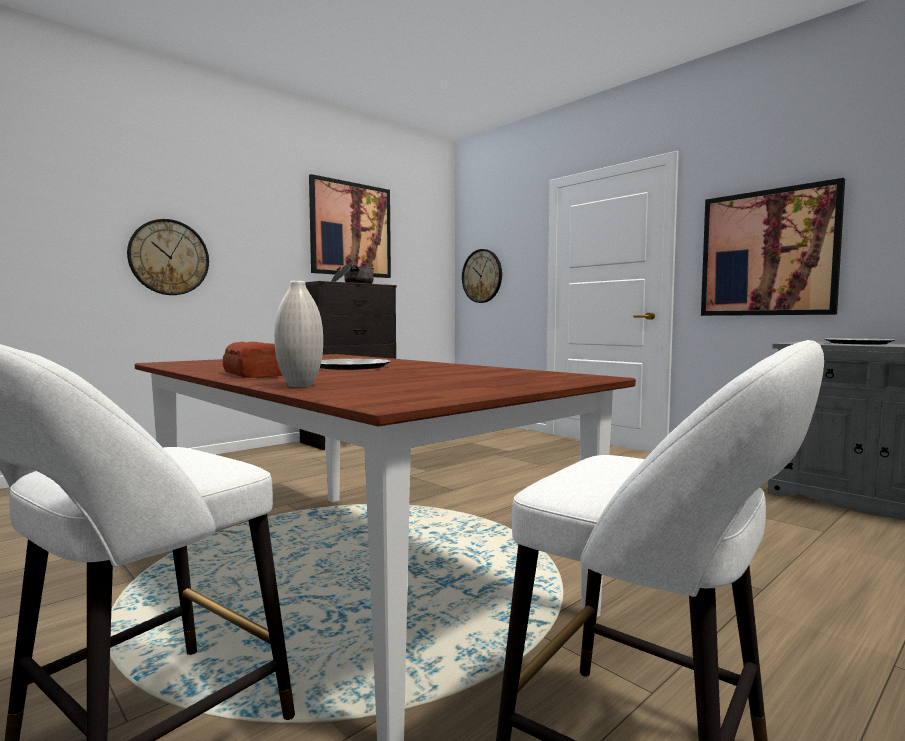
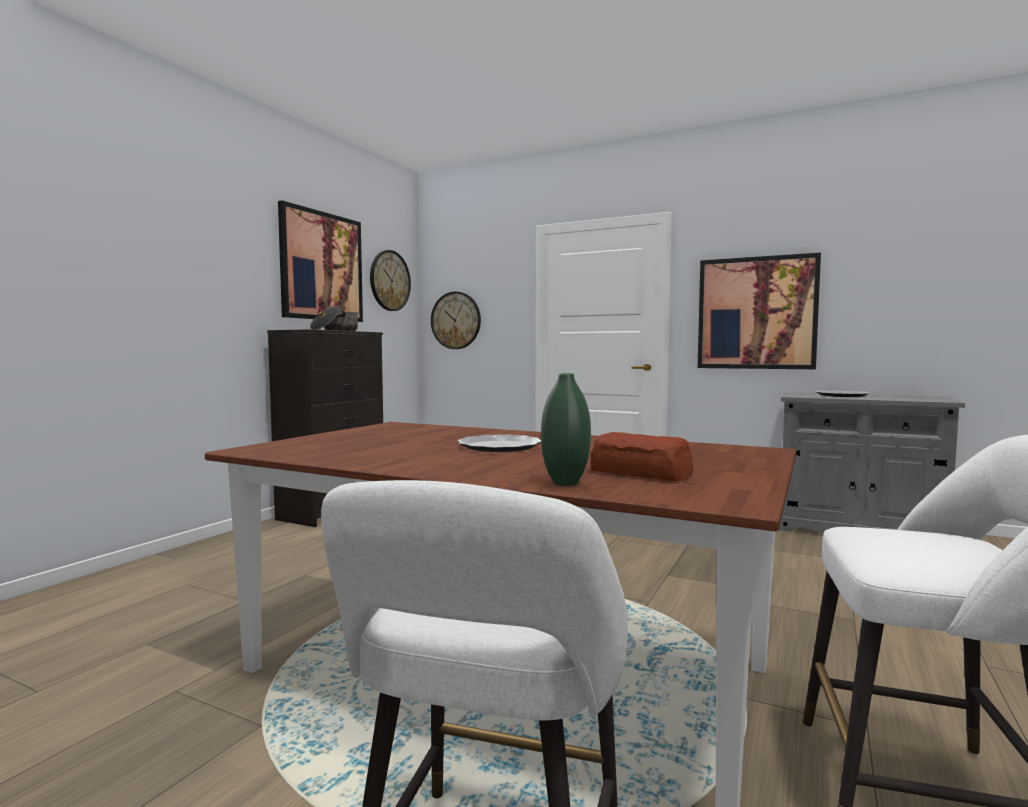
camera: 20 degrees left, 0 degrees up
wall clock [127,219,209,295] -> wall clock moved to [370,250,411,311]
bread [223,342,282,378] -> bread moved to [591,432,693,481]
white vase [274,281,323,387] -> green vase [541,373,591,486]

